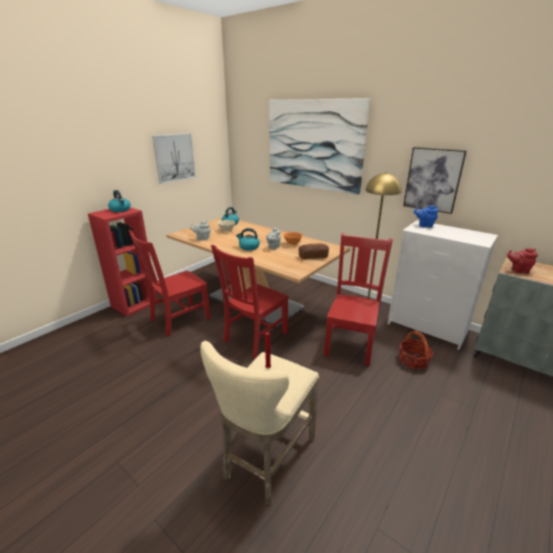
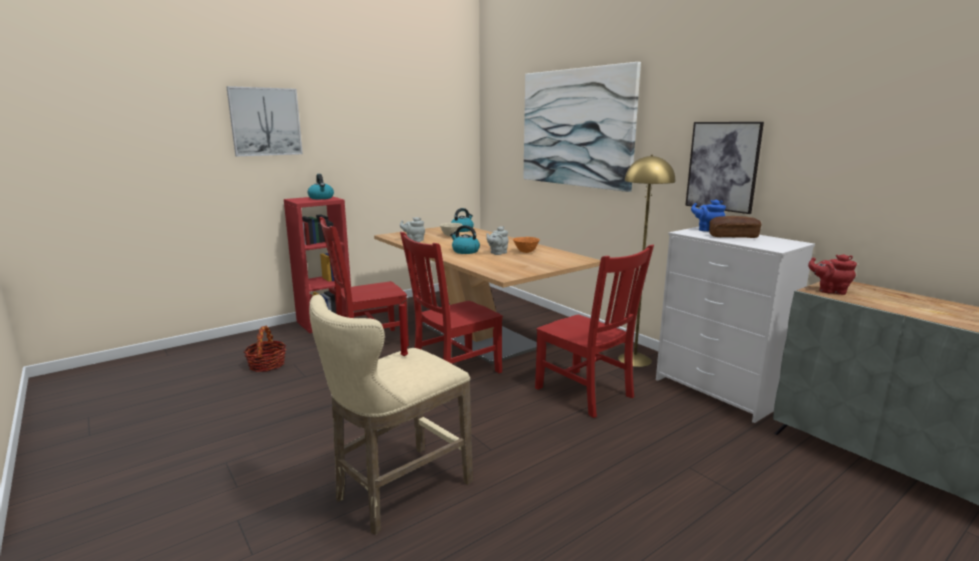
camera: 15 degrees right, 10 degrees down
picture [152,133,196,184] -> picture moved to [226,86,303,156]
bread [299,244,329,259] -> bread moved to [709,216,761,238]
red chair [324,233,393,366] -> red chair turned 105 degrees clockwise [535,245,654,418]
basket [399,330,433,369] -> basket moved to [244,326,286,372]

